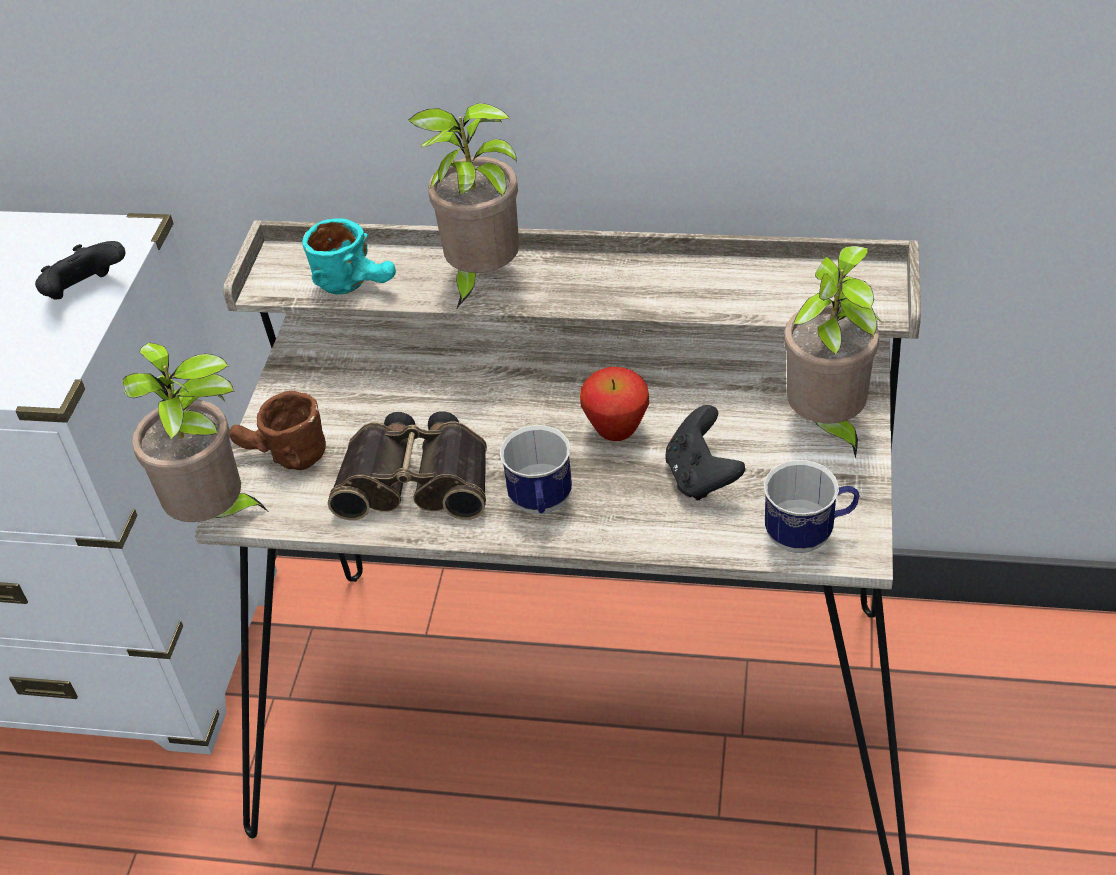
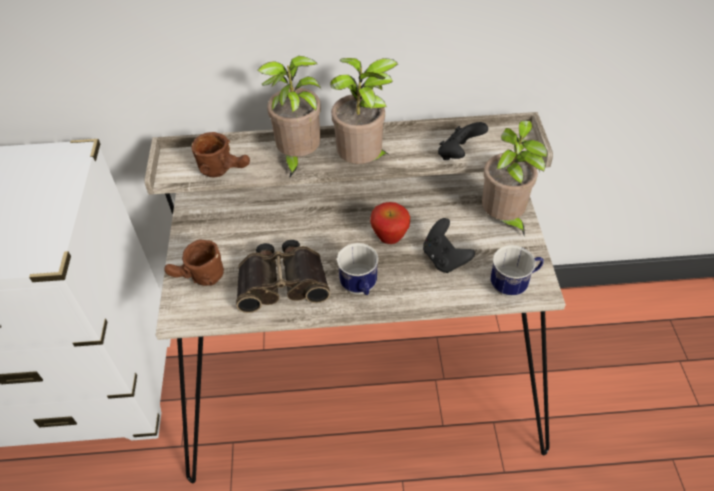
camera: 15 degrees left, 5 degrees up
black game controller [35,241,125,300] -> black game controller moved to [438,122,488,160]
potted plant [123,342,269,522] -> potted plant moved to [330,58,398,164]
turquoise mug [302,218,396,295] -> brown mug [192,132,250,178]

